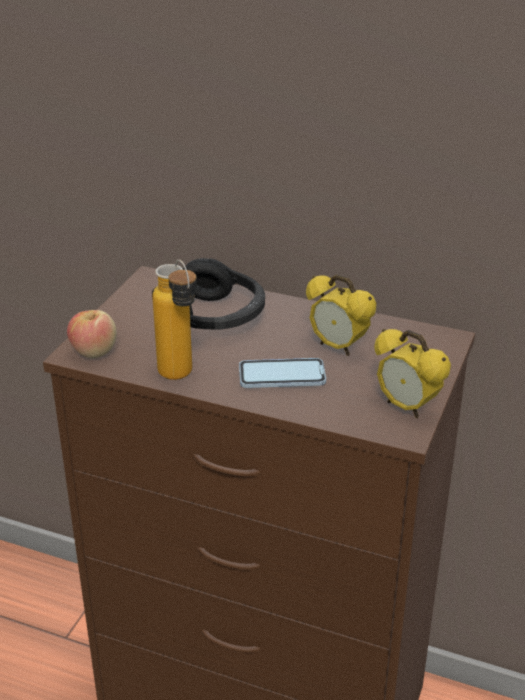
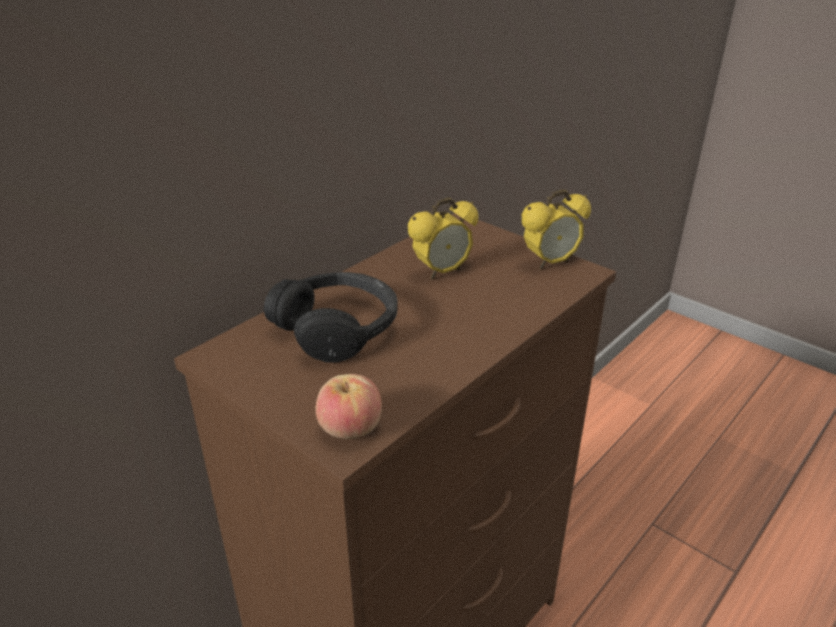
camera: 70 degrees left, 0 degrees up
bottle [152,259,197,380] -> none
phone [239,358,326,388] -> none

